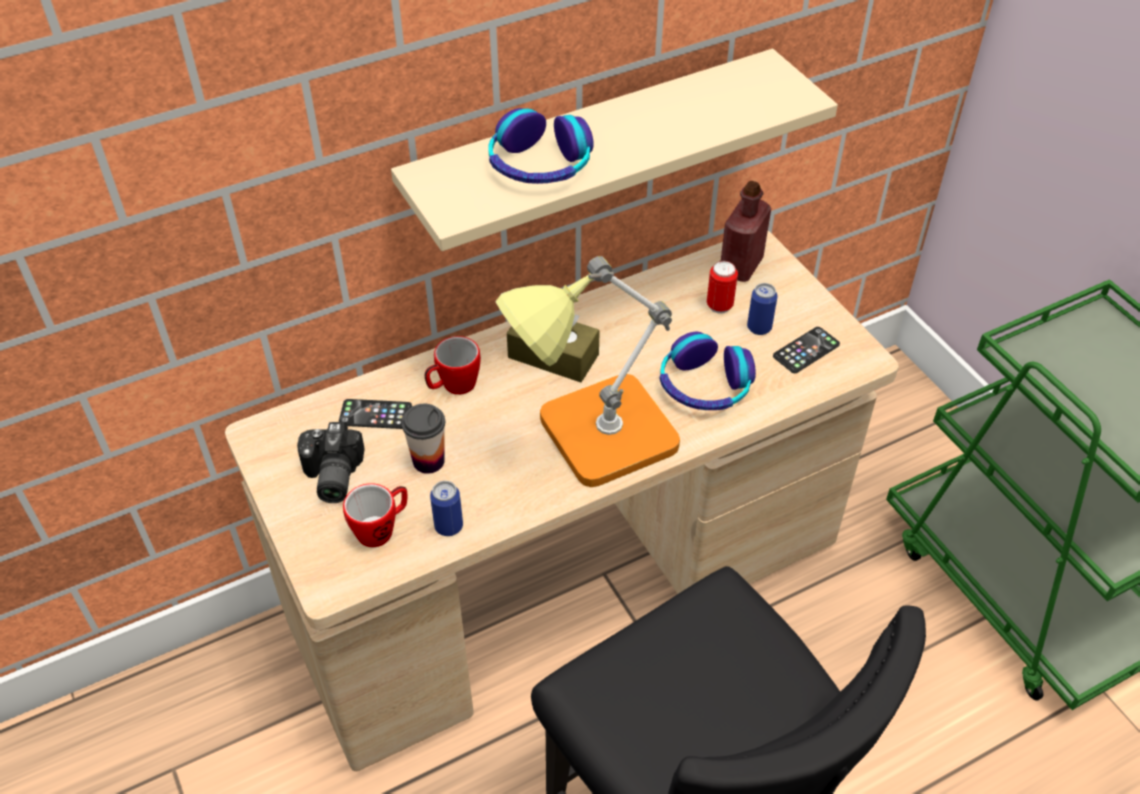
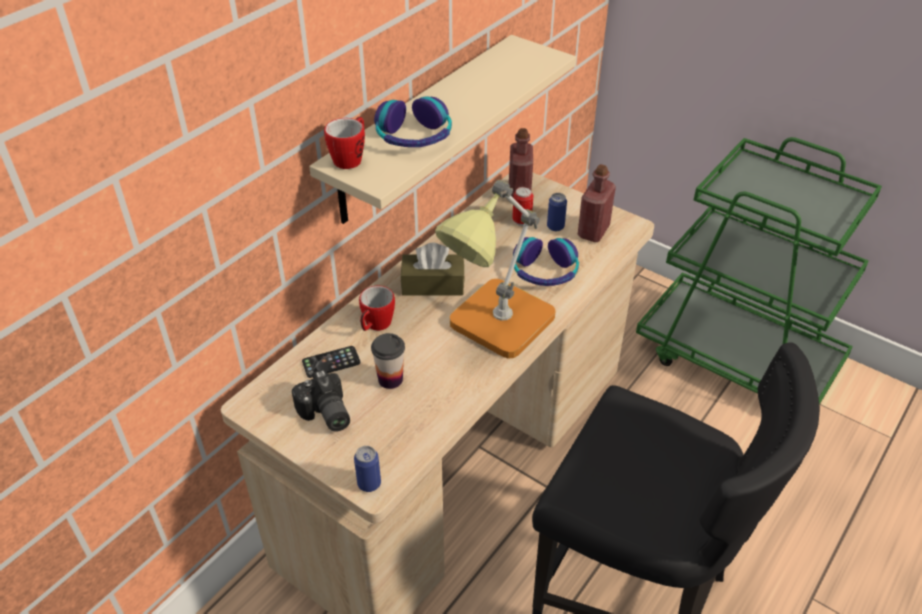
camera: 25 degrees left, 5 degrees down
mug [343,483,407,547] -> mug moved to [324,116,365,169]
can [430,481,463,536] -> can moved to [354,446,381,492]
phone [773,327,840,373] -> red bottle [578,164,616,242]

